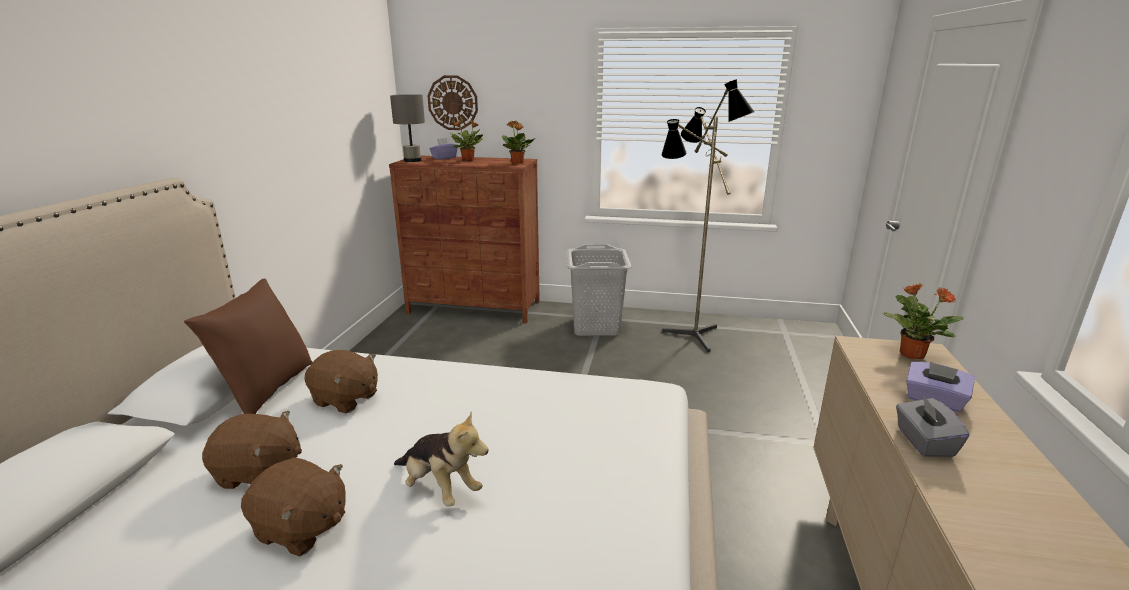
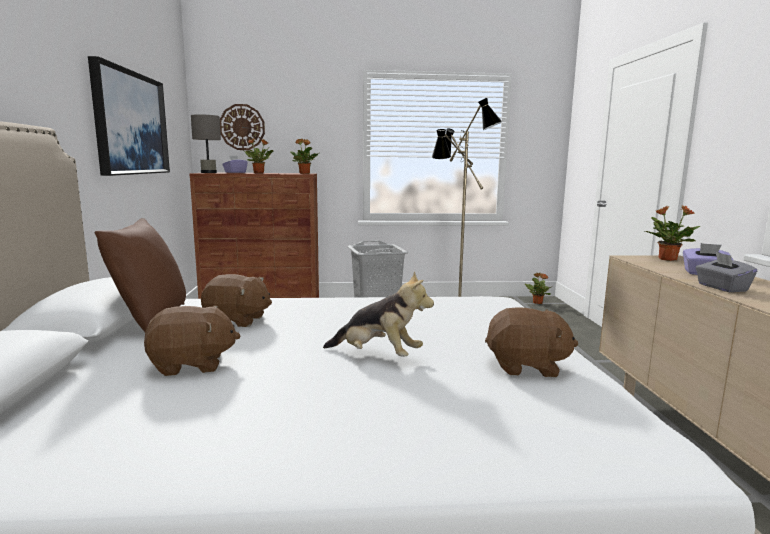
camera: 15 degrees left, 10 degrees down
brown plush toy [241,458,346,557] -> brown plush toy moved to [485,308,578,377]
none -> picture [88,56,170,176]
none -> potted plant [525,273,551,304]

